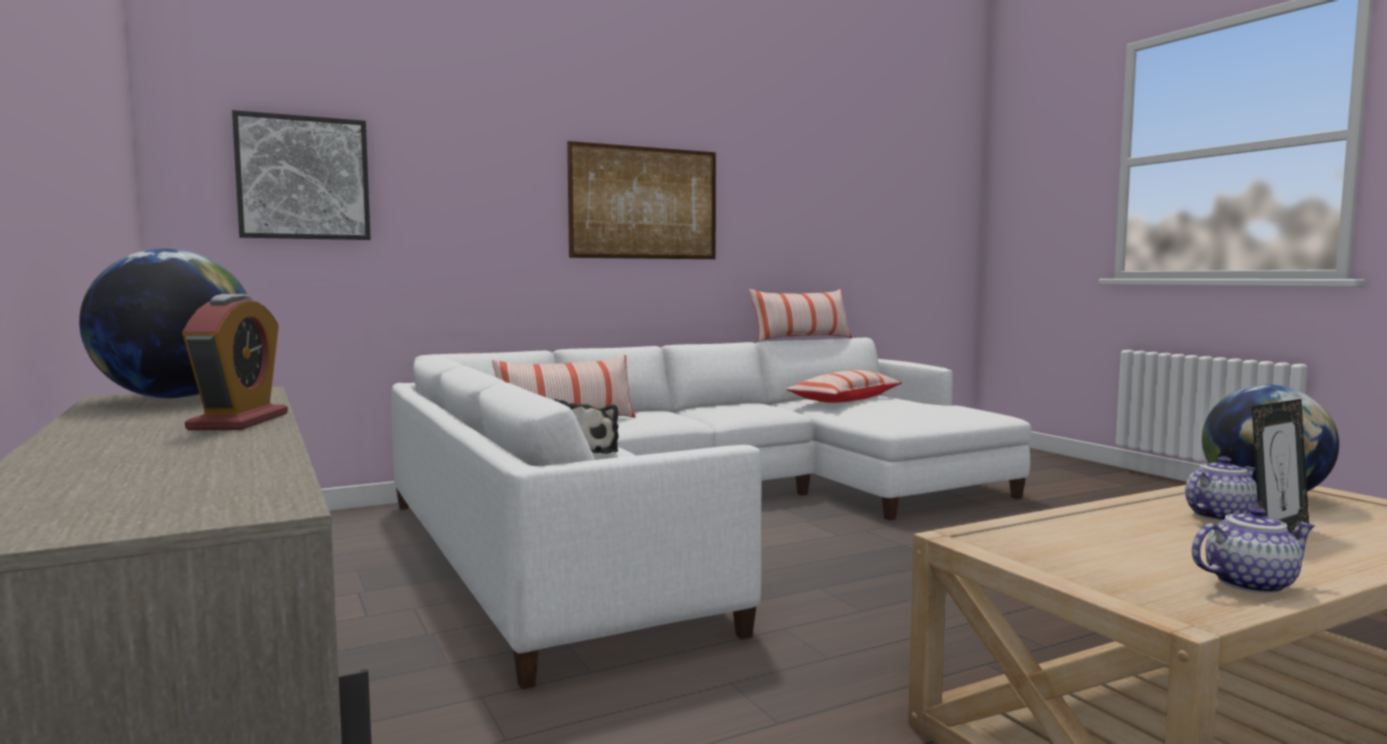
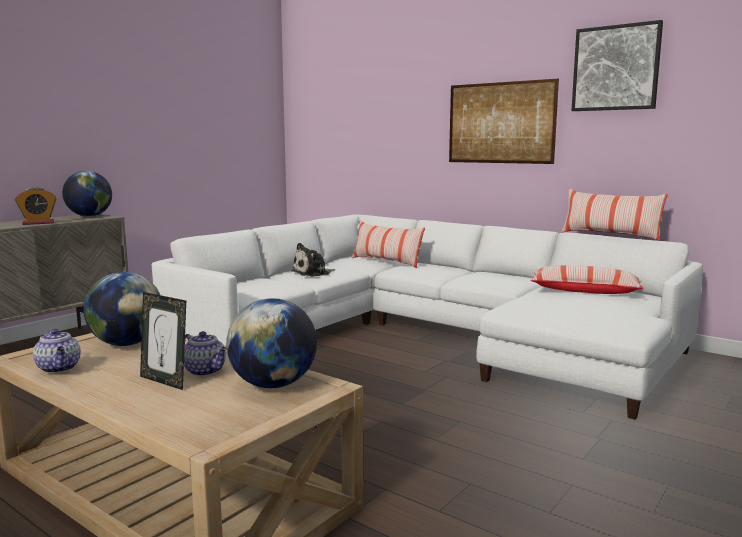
camera: 65 degrees right, 5 degrees up
picture [232,110,371,240] -> picture moved to [571,20,663,111]
none -> globe [83,272,160,346]

